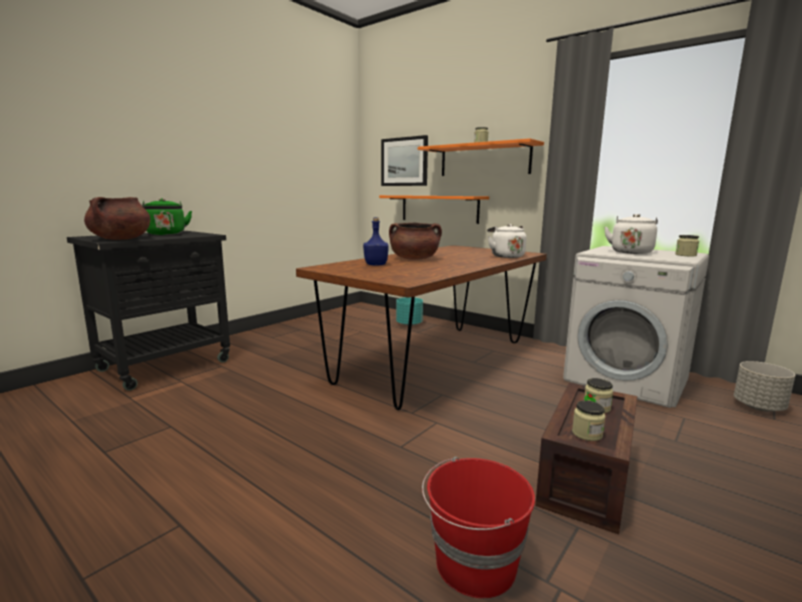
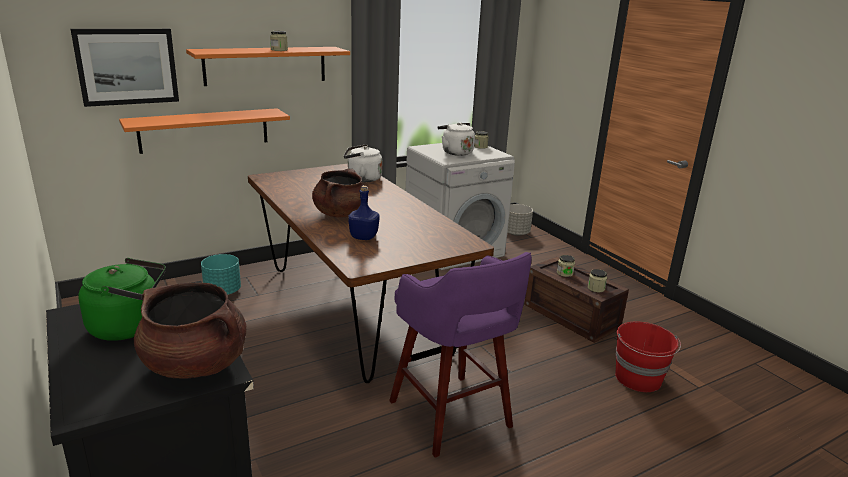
camera: 70 degrees left, 10 degrees up
none -> purple stool [389,252,532,458]

